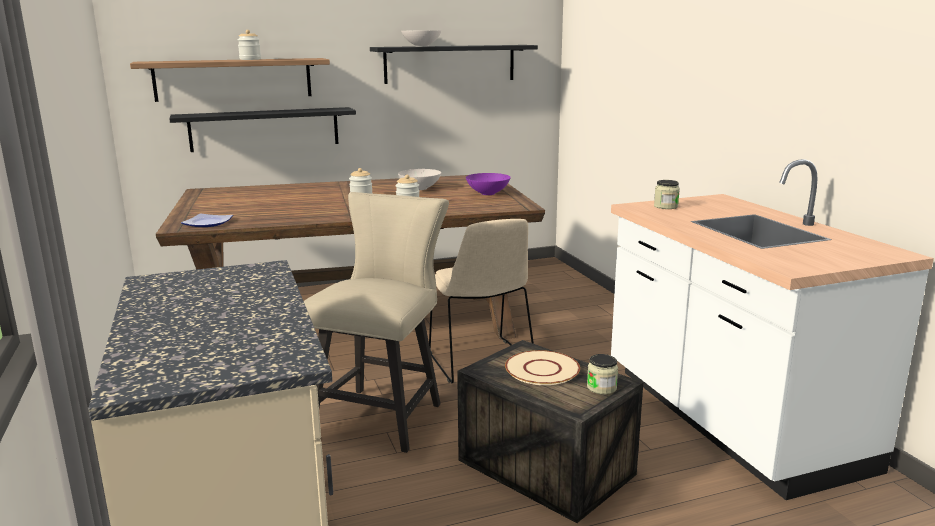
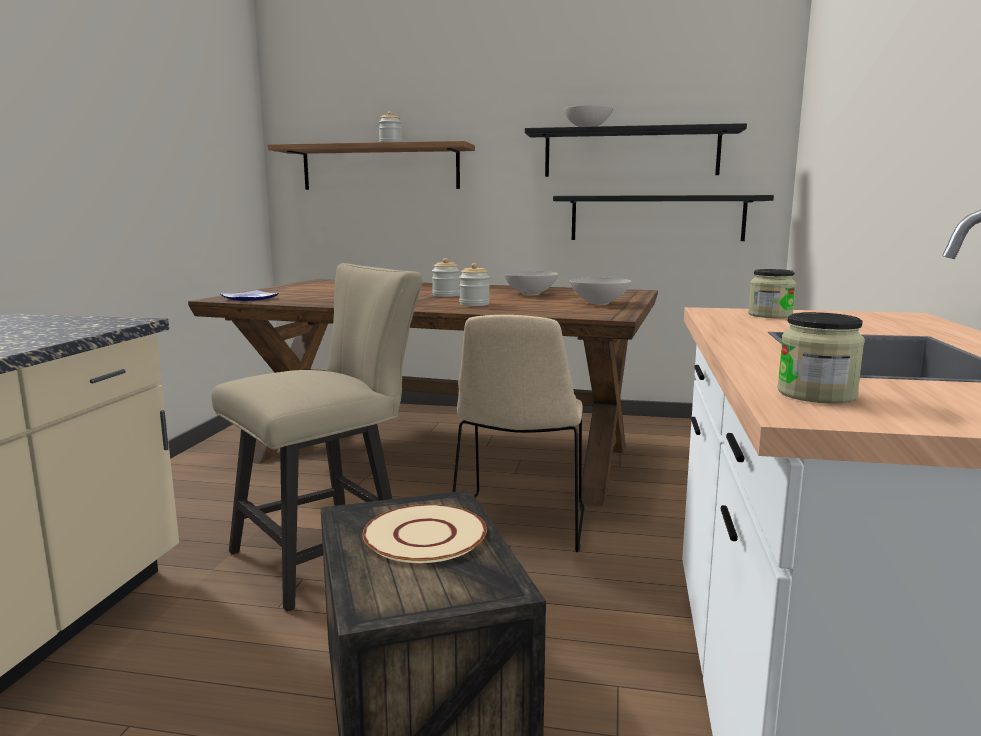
camera: 30 degrees right, 5 degrees down
black shelf [169,107,356,152] -> black shelf moved to [553,195,774,241]
purple bowl [466,173,511,195] -> white bowl [569,277,631,305]
jar [587,354,618,394] -> jar moved to [777,312,865,404]

